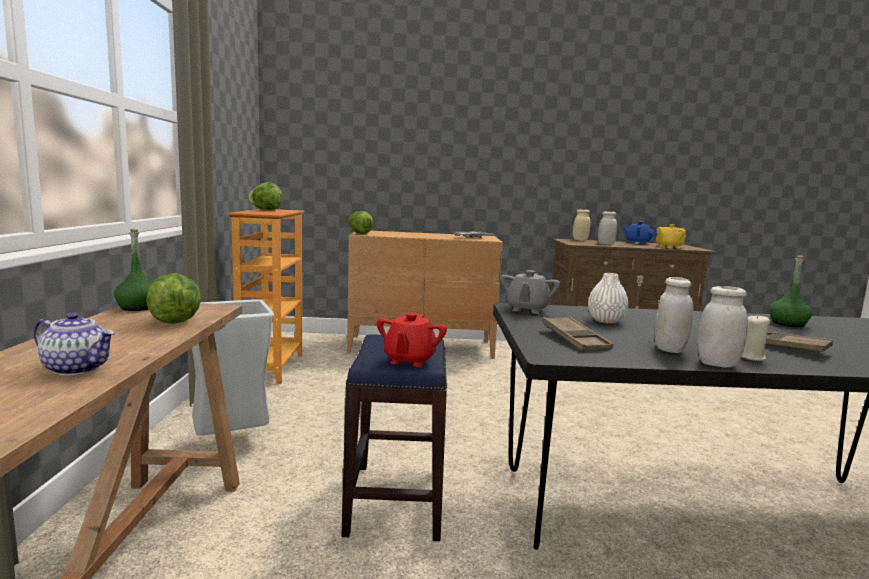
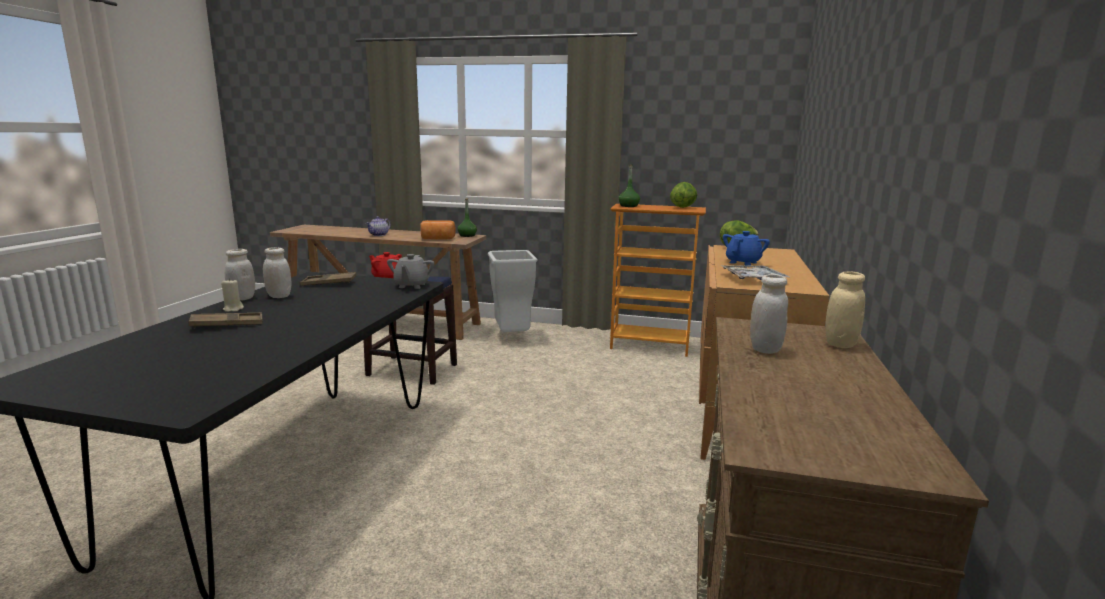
camera: 105 degrees right, 5 degrees up
lettuce [146,273,201,324] -> bread [420,220,455,239]
grey teapot [500,270,560,314] -> grey teapot turned 120 degrees counterclockwise [387,254,435,289]
white vase [588,273,628,324] -> none
blue teapot [621,221,657,245] -> blue teapot moved to [723,231,770,266]
yellow teapot [656,224,686,248] -> none
green bottle [769,255,812,327] -> green bottle moved to [619,164,640,207]

